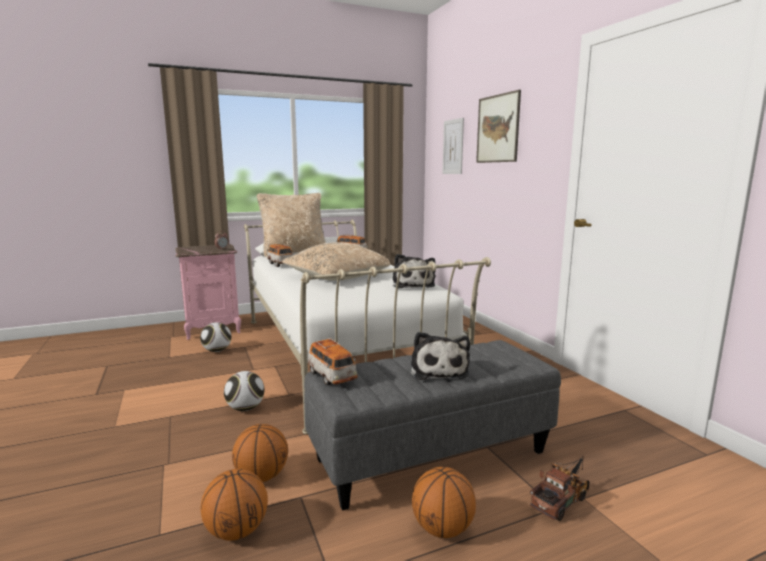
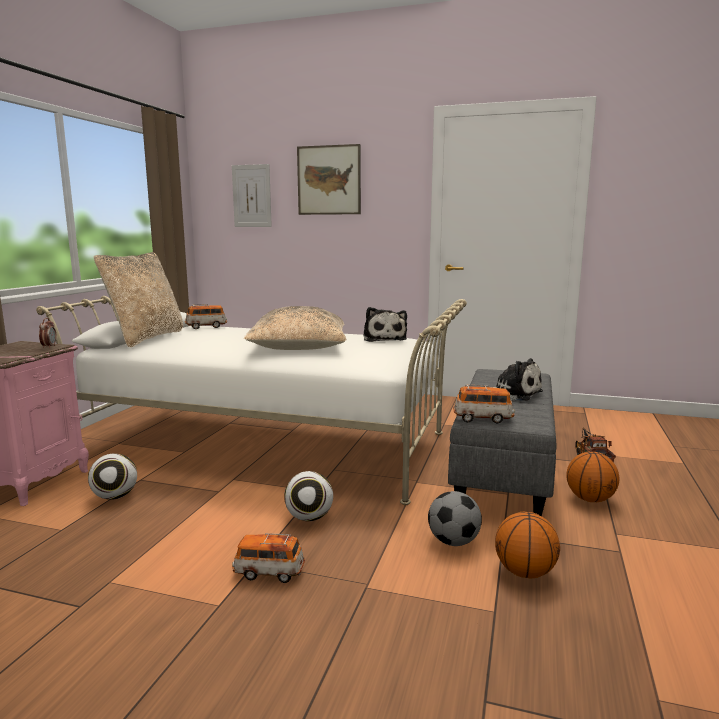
camera: 50 degrees left, 0 degrees up
basketball [232,424,288,482] -> football [428,491,482,546]
toy car [267,244,293,267] -> toy car moved to [232,533,305,583]
plush toy [393,254,436,288] -> plush toy turned 45 degrees clockwise [364,307,407,342]

